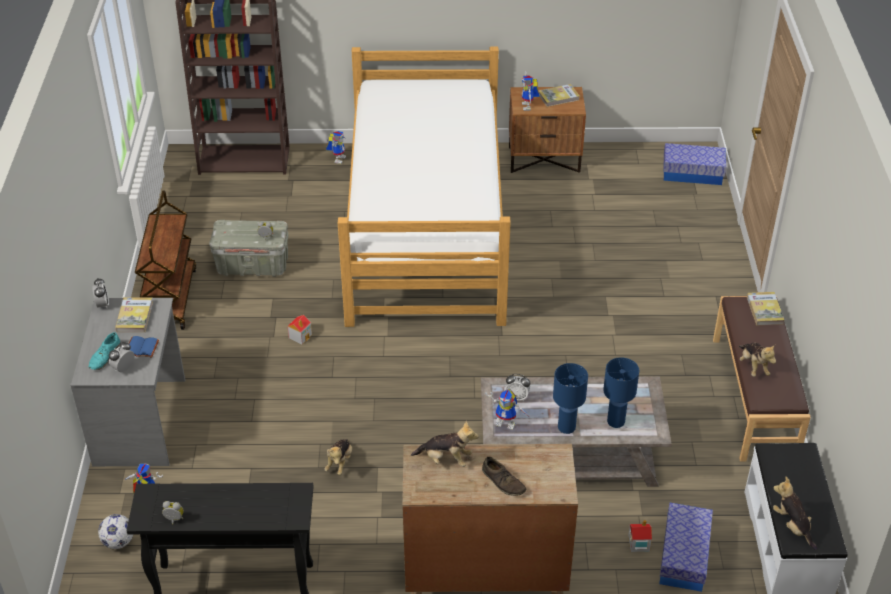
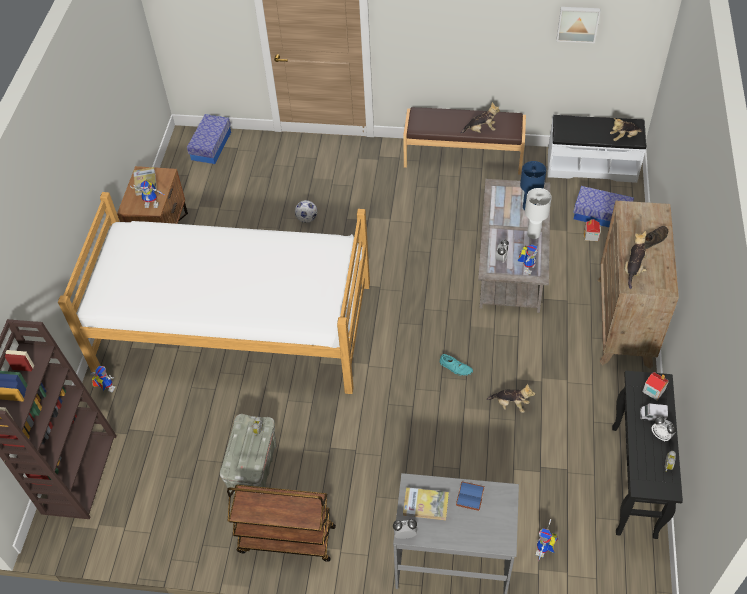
camera: 80 degrees left, 10 degrees up
turquoise shoe [89,332,120,370] -> turquoise shoe moved to [440,354,473,376]
football [98,514,133,549] -> football moved to [295,200,317,223]
alarm clock [109,342,134,372] -> alarm clock moved to [652,417,676,442]
toy house [287,315,312,344] -> toy house moved to [642,372,669,400]
blue table lamp [553,363,588,434] -> white table lamp [525,188,552,239]
book [747,292,784,325] -> none
none -> picture [556,7,600,43]
none -> toy truck [640,403,668,421]

